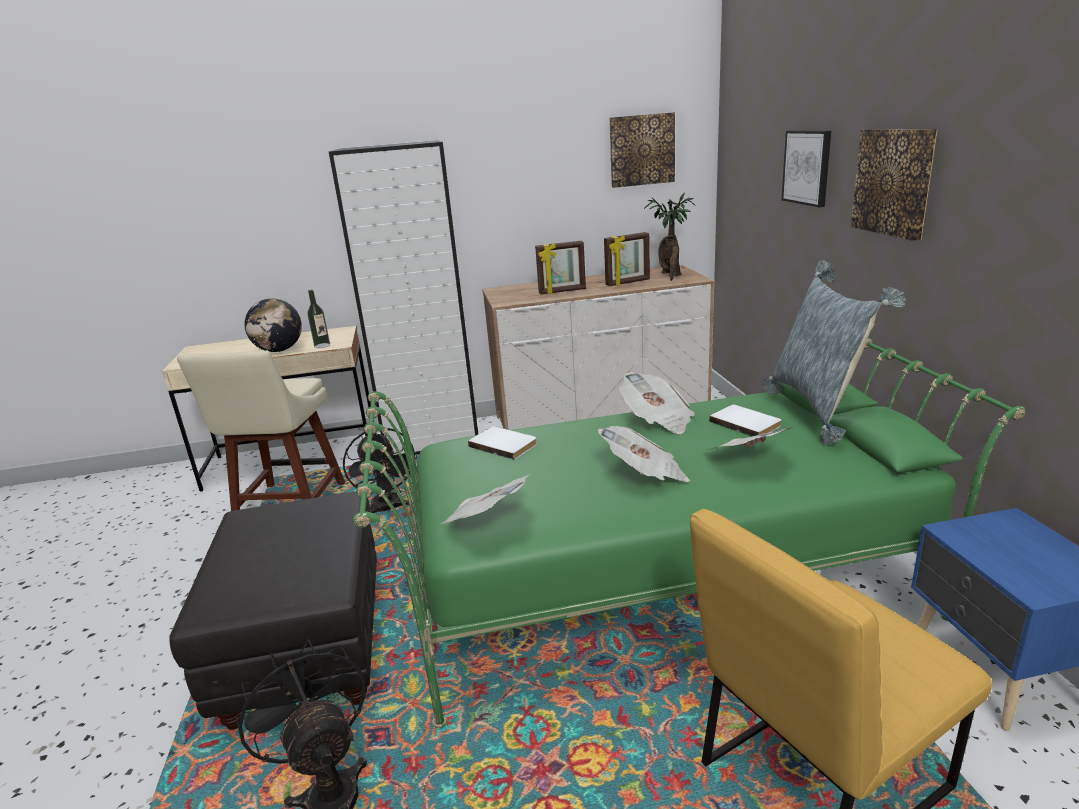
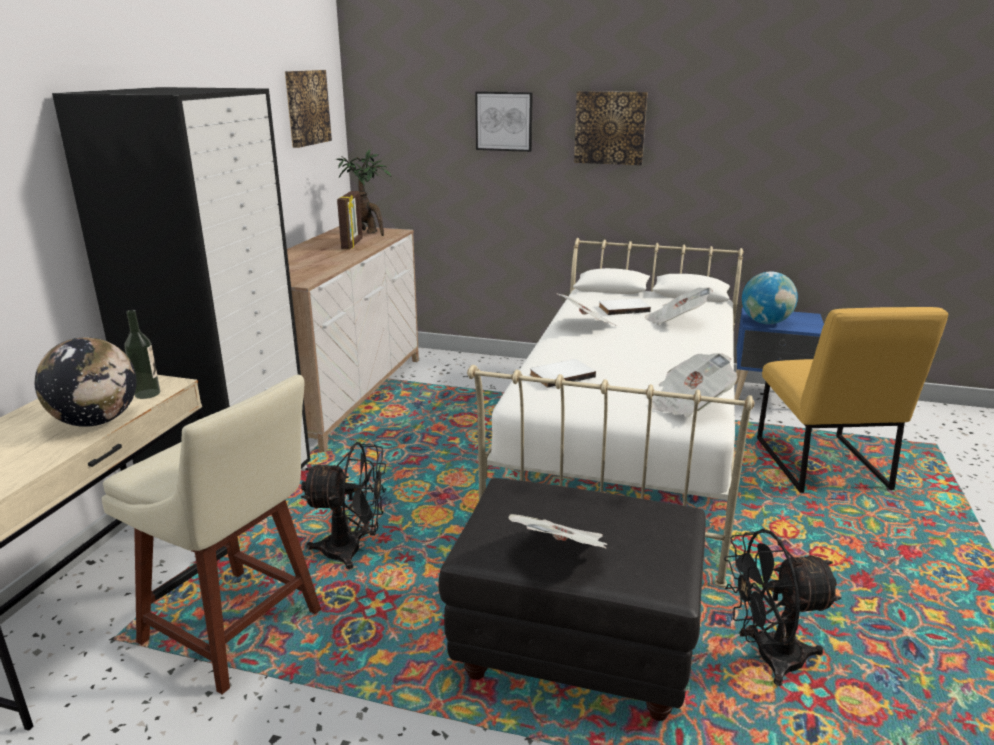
camera: 65 degrees left, 0 degrees up
green bed [353,338,1026,728] -> white bed [467,238,754,587]
picture frame [535,241,586,294] -> none
newspaper [598,426,690,482] -> newspaper moved to [509,514,608,548]
pillow [762,260,906,446] -> none
none -> globe [742,271,798,324]

